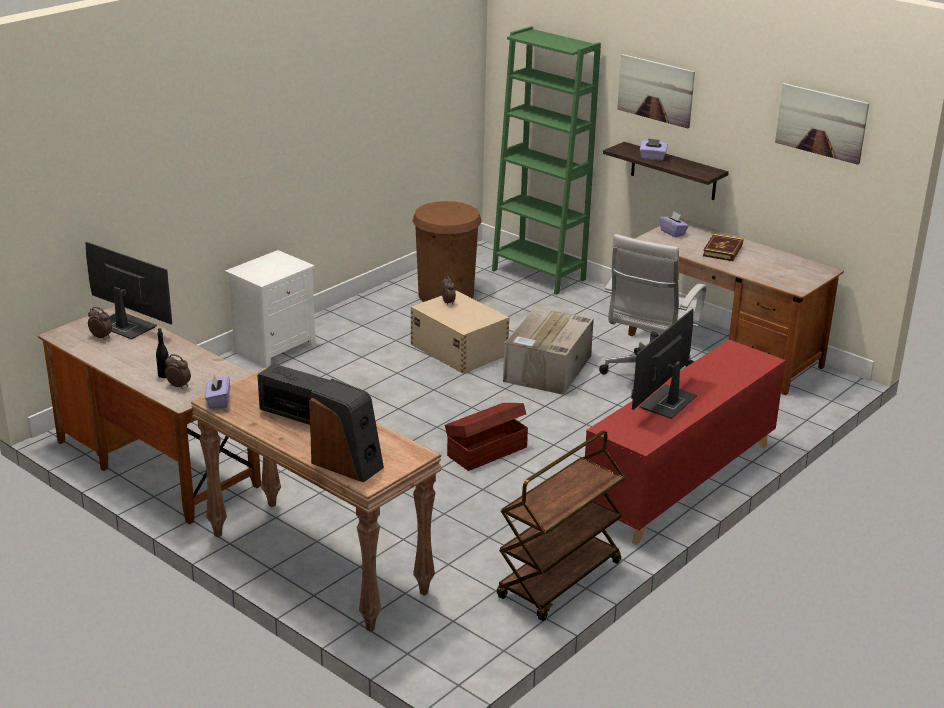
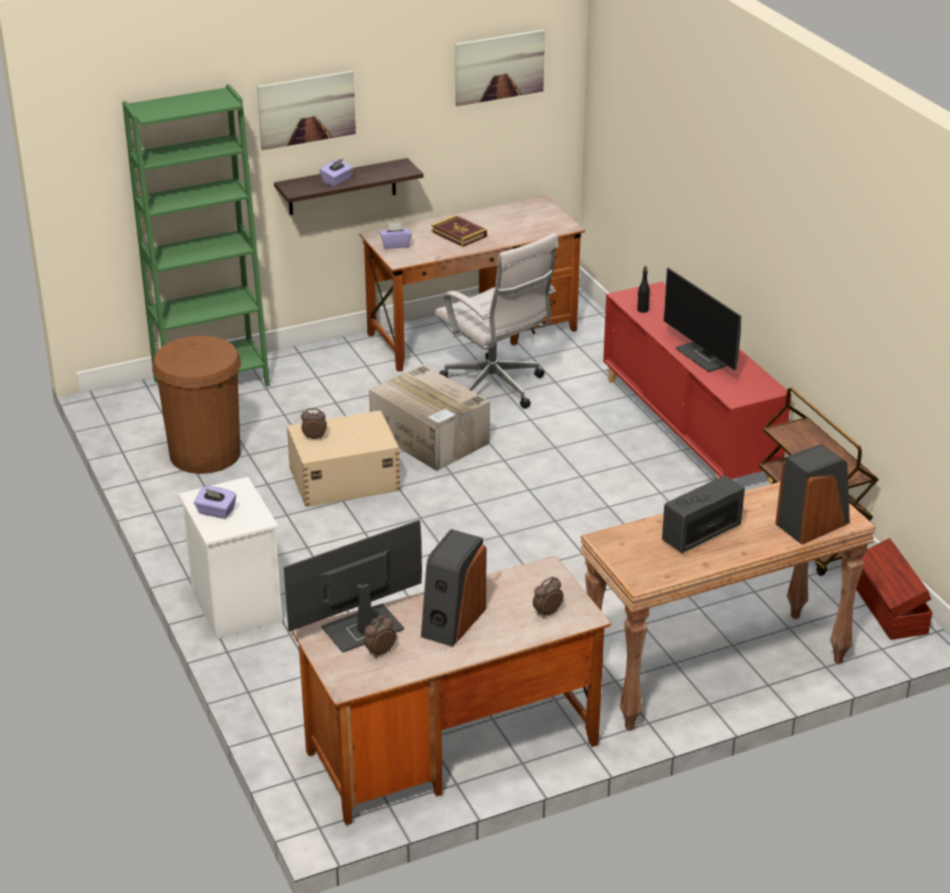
camera: 65 degrees left, 5 degrees up
black bottle [156,328,169,378] -> black bottle moved to [637,266,650,313]
purple tissue box [205,374,230,409] -> purple tissue box moved to [194,486,236,519]
brown storage box [445,403,528,471] -> brown storage box moved to [856,538,933,640]
none -> speaker [421,529,486,647]

